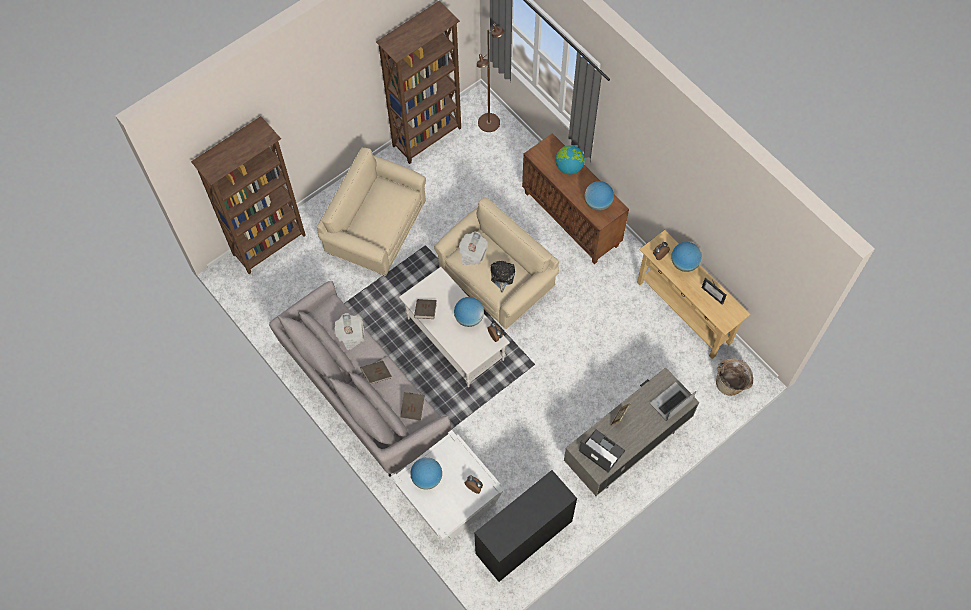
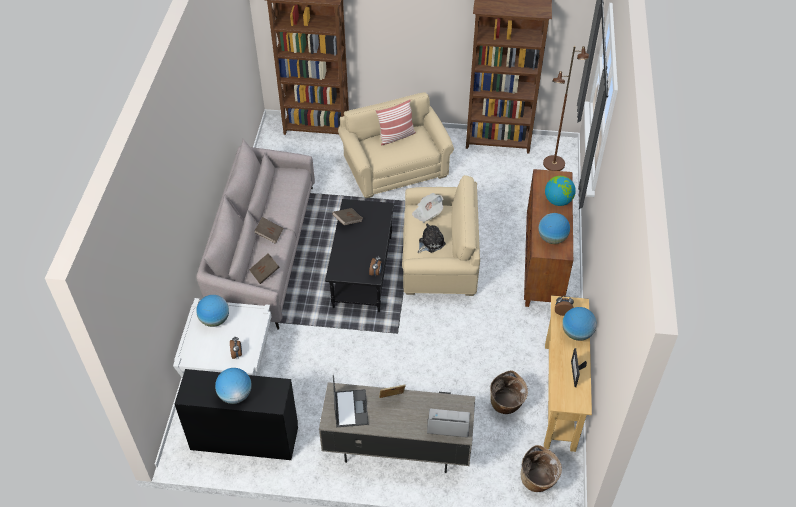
camera: 45 degrees right, 15 degrees down
newspaper [334,313,364,350] -> none
white coffee table [399,267,510,387] -> black coffee table [325,199,394,312]
globe [454,297,484,327] -> globe moved to [215,368,252,404]
none -> pillow [376,99,416,146]
none -> basket [490,370,528,414]

